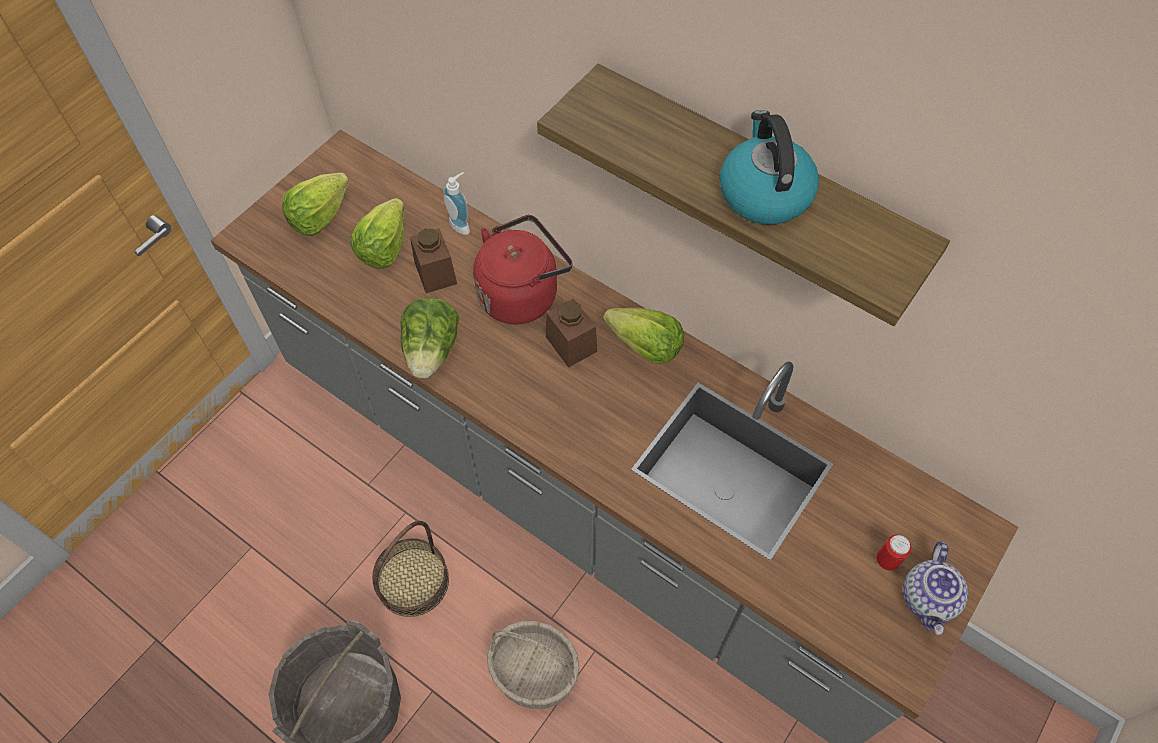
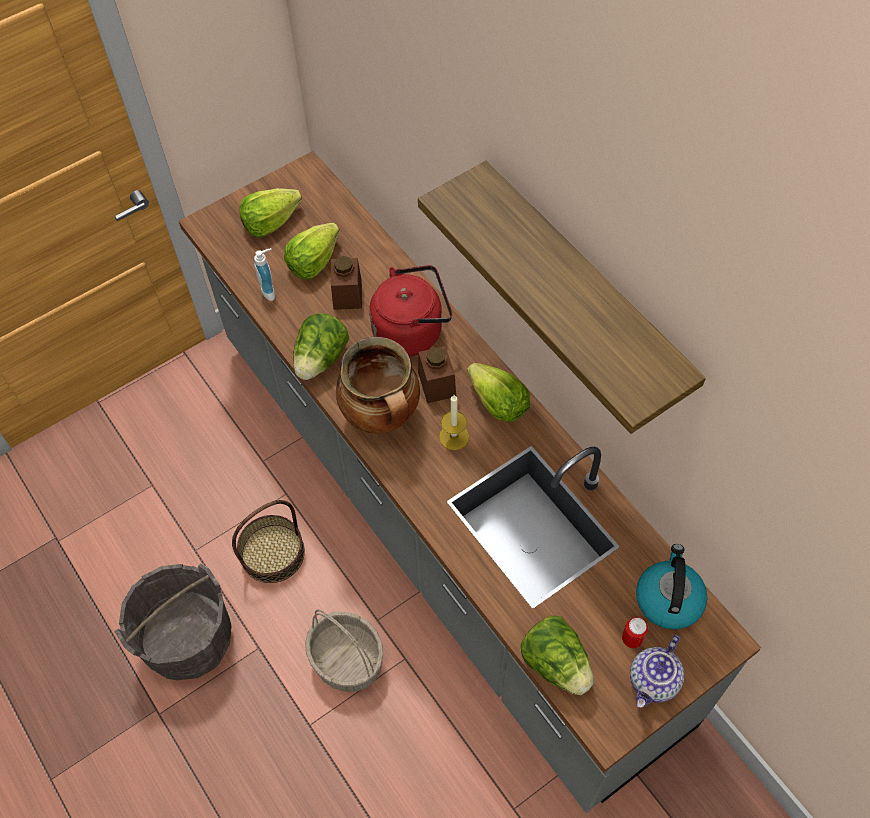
camera: 20 degrees right, 0 degrees up
soap dispenser [443,172,470,235] -> soap dispenser moved to [254,248,275,301]
kettle [720,110,819,225] -> kettle moved to [636,544,707,629]
none -> cooking pot [336,337,420,434]
none -> candle [439,395,469,450]
none -> lettuce [521,615,594,695]

